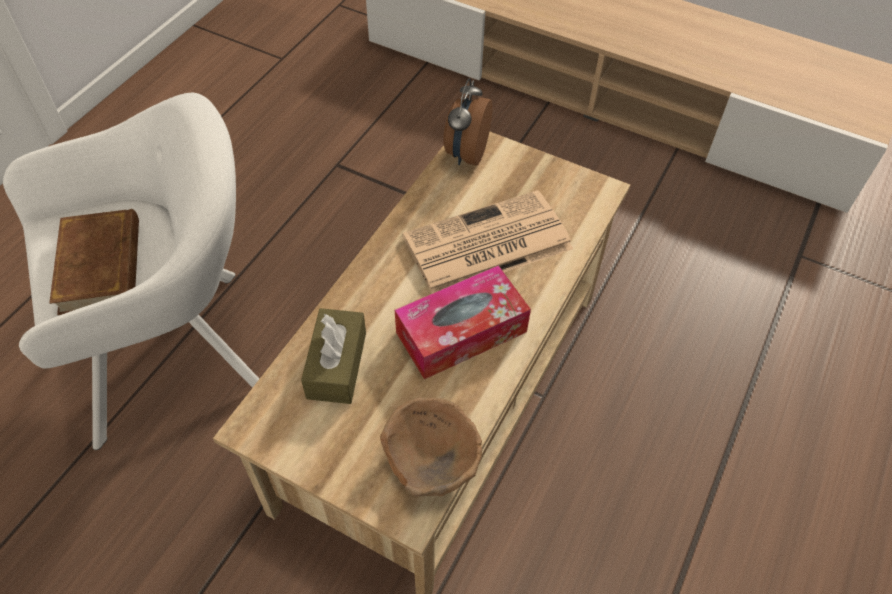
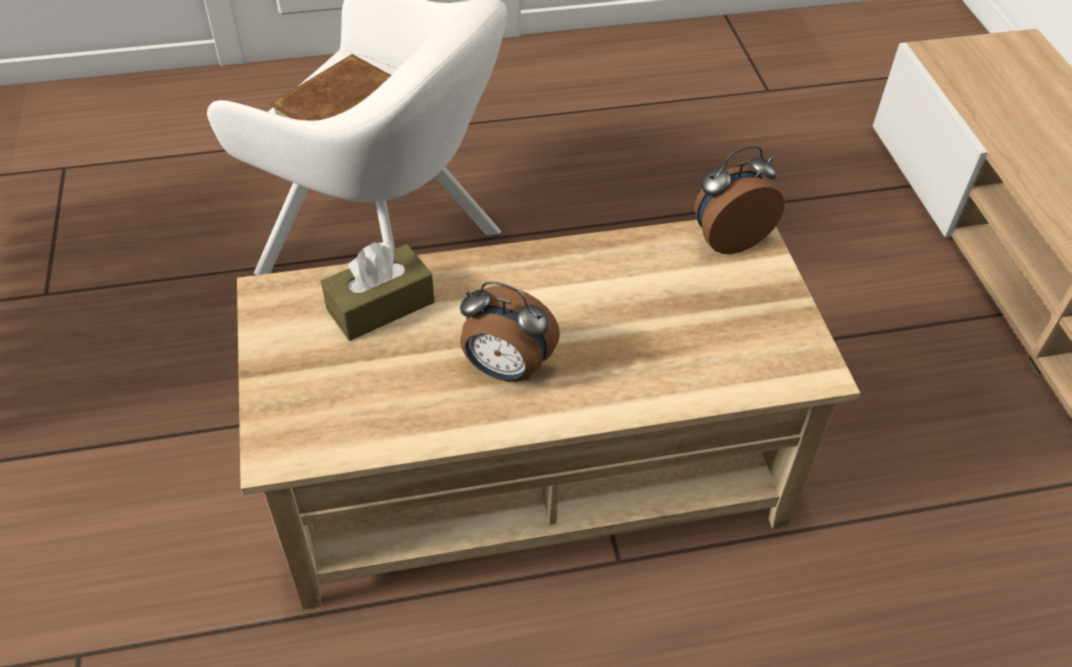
camera: 50 degrees right, 5 degrees down
brown bowl [380,397,482,497] -> none
tissue box [395,265,531,379] -> alarm clock [460,281,560,382]
newspaper [402,190,573,294] -> none

